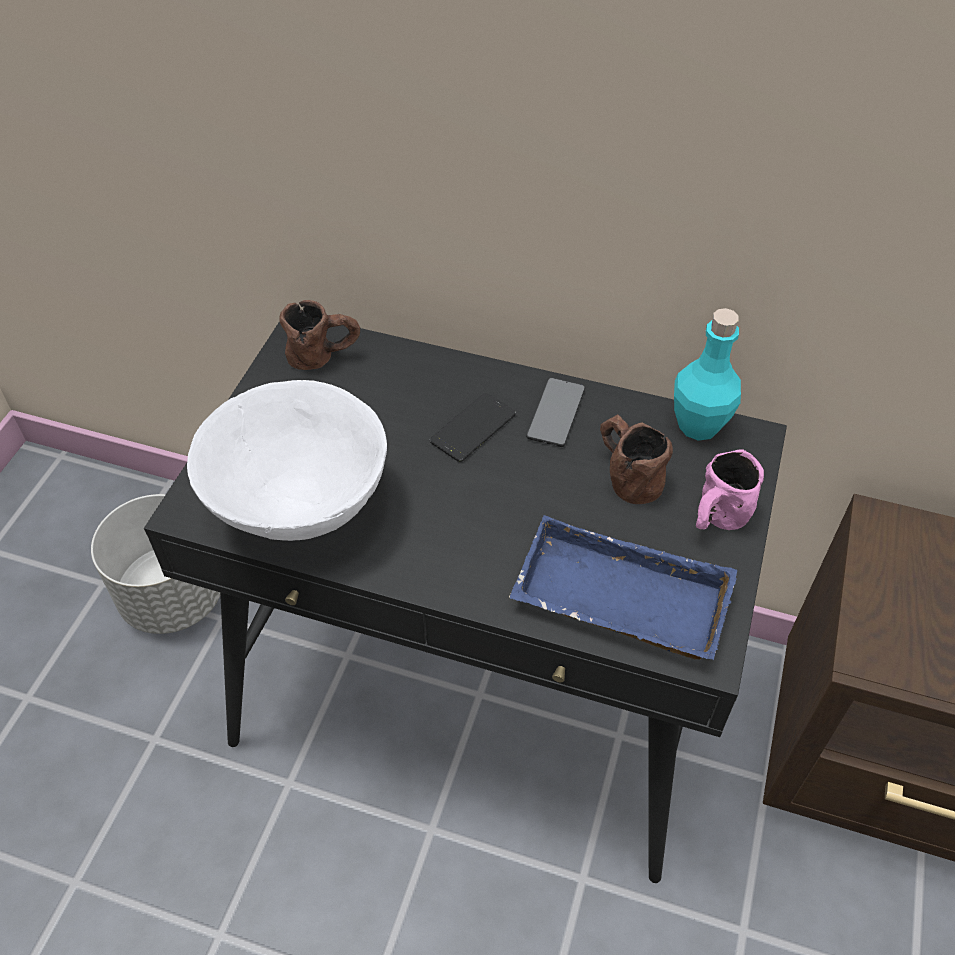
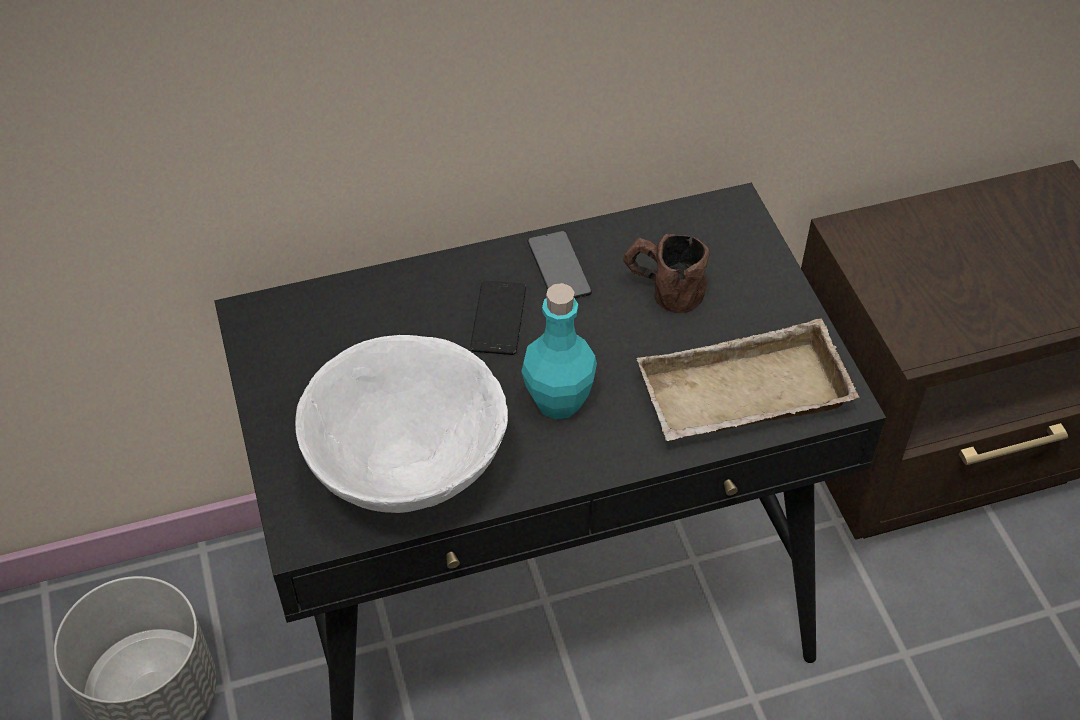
camera: 35 degrees left, 0 degrees up
brown mug [279,300,360,370] -> none
blue tray [509,515,737,660] -> beige tray [636,318,860,441]
turquoise bottle [674,308,741,441] -> turquoise bottle moved to [521,283,597,419]
pink mug [696,449,764,530] -> none

